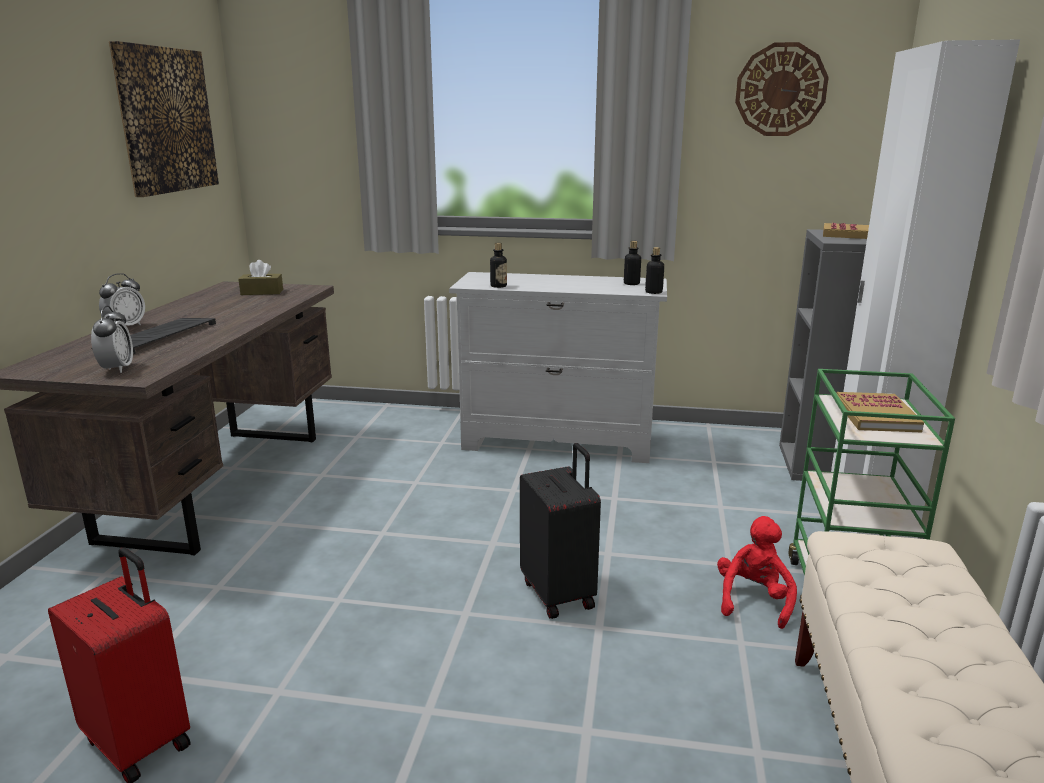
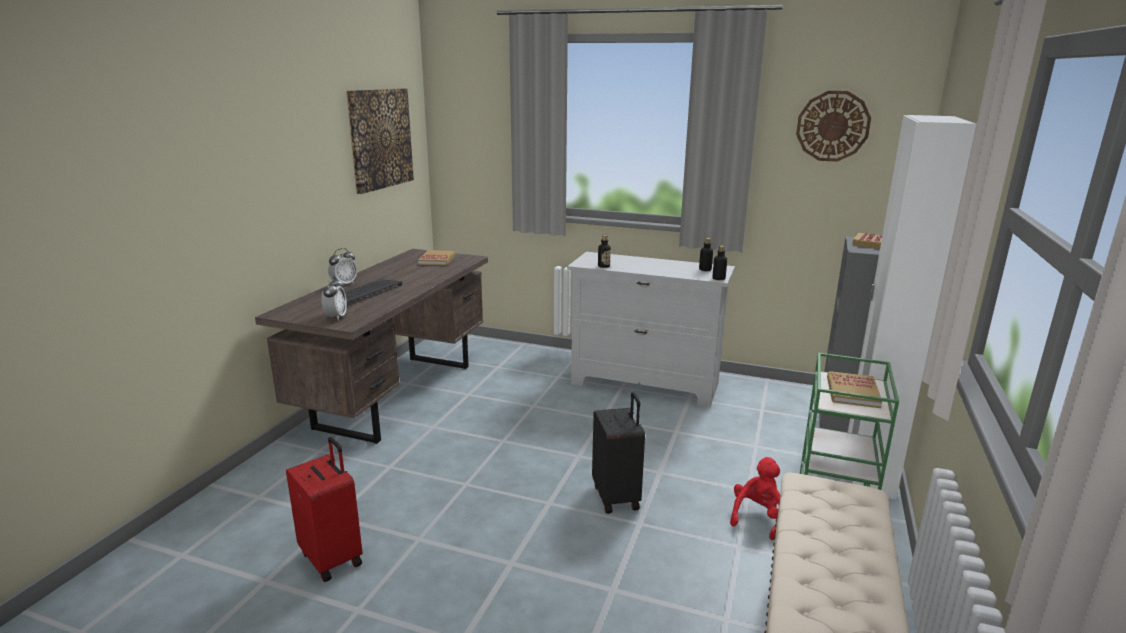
camera: 10 degrees right, 0 degrees up
brown tissue box [238,260,283,295] -> book [418,250,455,265]

